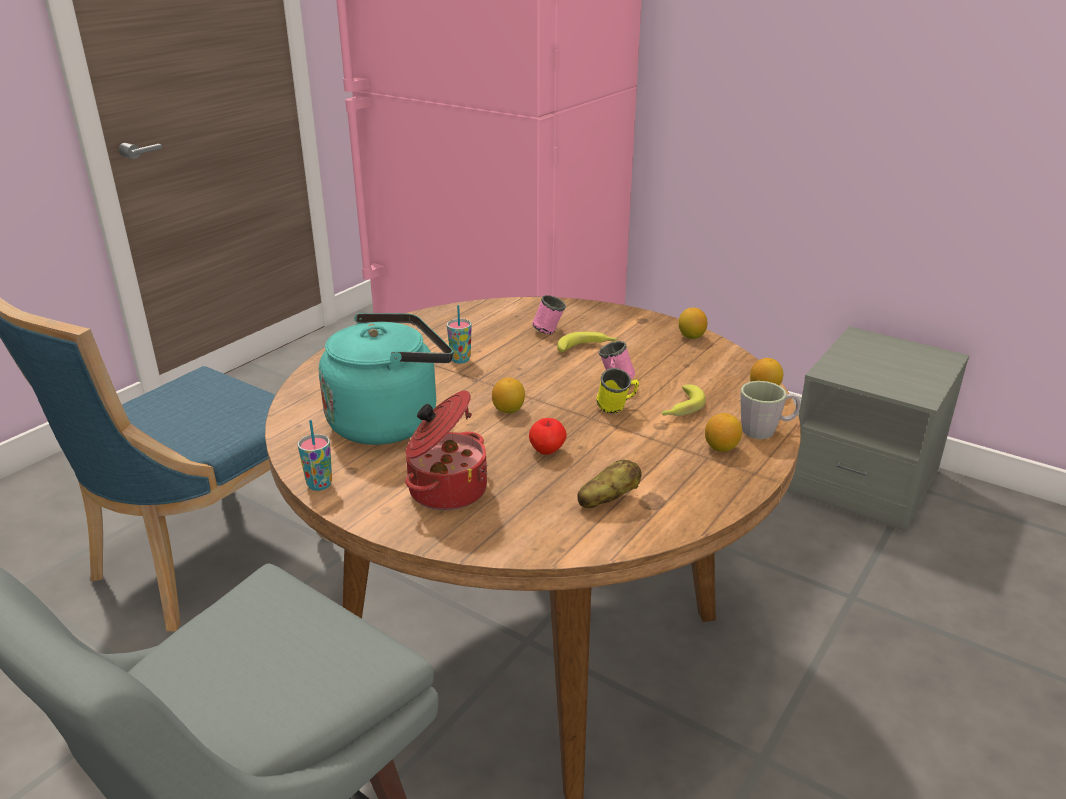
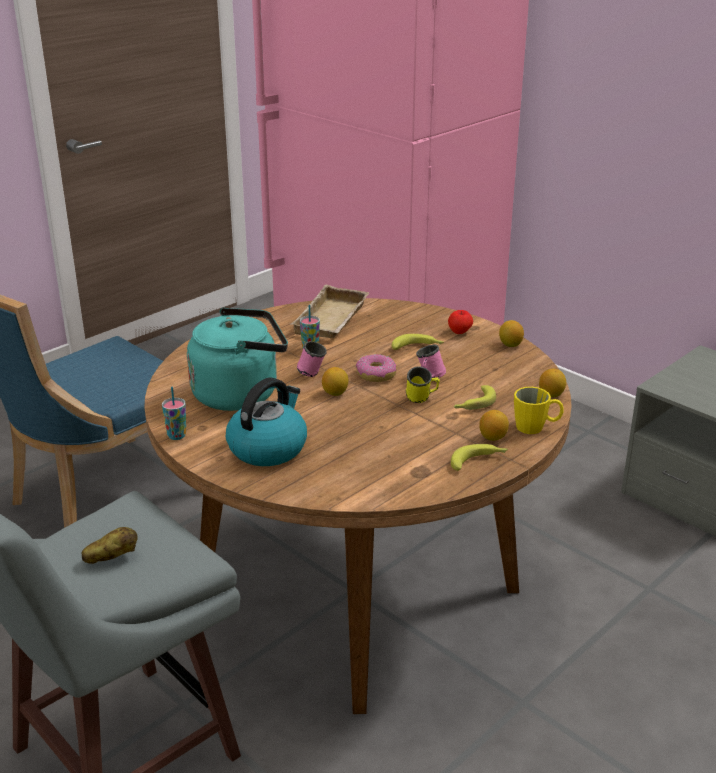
camera: 10 degrees right, 0 degrees up
cooking pot [405,390,488,510] -> kettle [226,378,307,466]
apple [529,418,567,455] -> apple moved to [448,310,473,334]
pink mug [532,295,566,334] -> pink mug moved to [297,341,327,377]
potato [577,460,642,508] -> potato moved to [81,527,138,564]
grey mug [740,381,801,439] -> yellow mug [514,387,564,434]
none -> beige tray [291,285,370,338]
none -> donut [355,354,396,382]
none -> banana [451,444,508,471]

